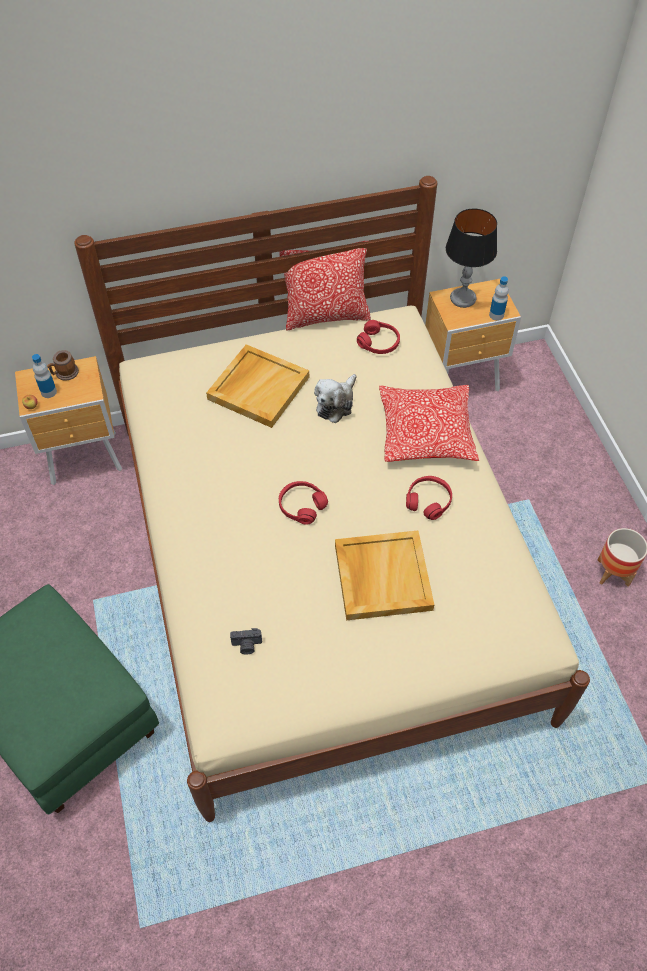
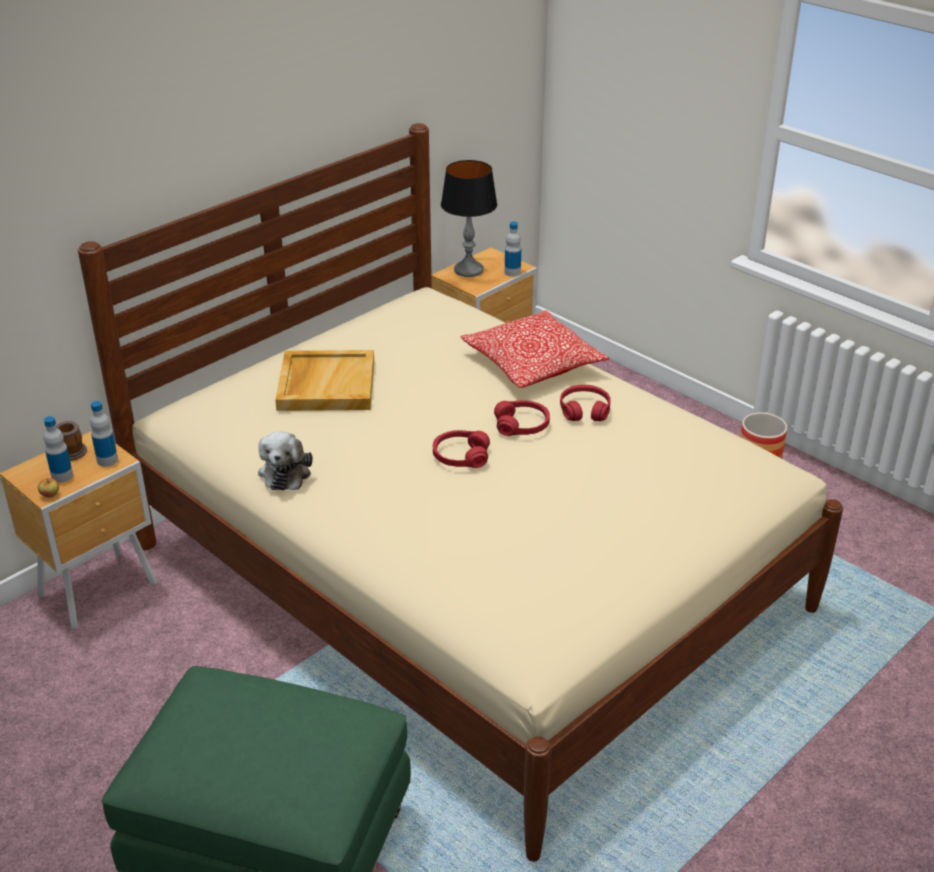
camera: 30 degrees left, 20 degrees down
camera [230,628,262,655] -> none
pillow [279,241,371,331] -> none
plush toy [314,374,357,423] -> plush toy moved to [258,431,313,490]
beige tray [335,530,434,620] -> none
red headphones [357,320,400,354] -> red headphones moved to [494,400,550,436]
none -> bottle [90,401,118,466]

